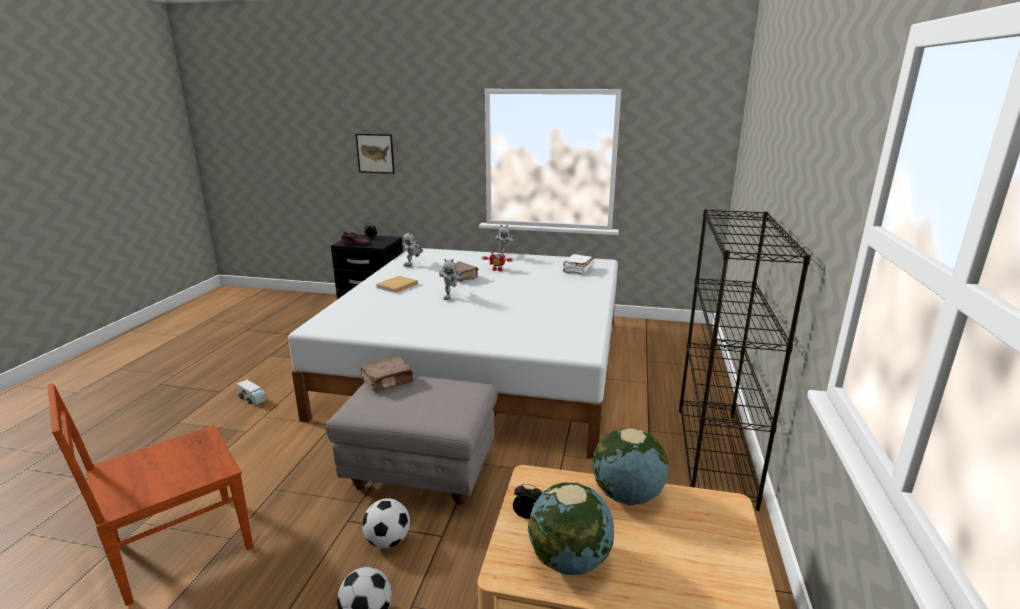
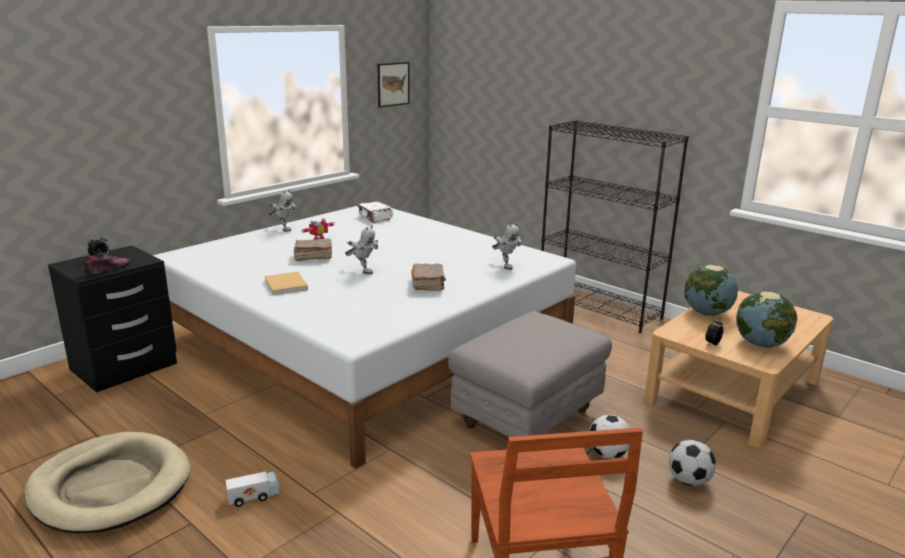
camera: 60 degrees left, 0 degrees up
picture [355,134,395,174] -> picture moved to [377,62,410,107]
brown book [361,356,414,391] -> brown book moved to [411,263,446,291]
toy robot [403,232,423,267] -> toy robot moved to [492,222,523,270]
none -> beige dog bed [24,432,190,534]

